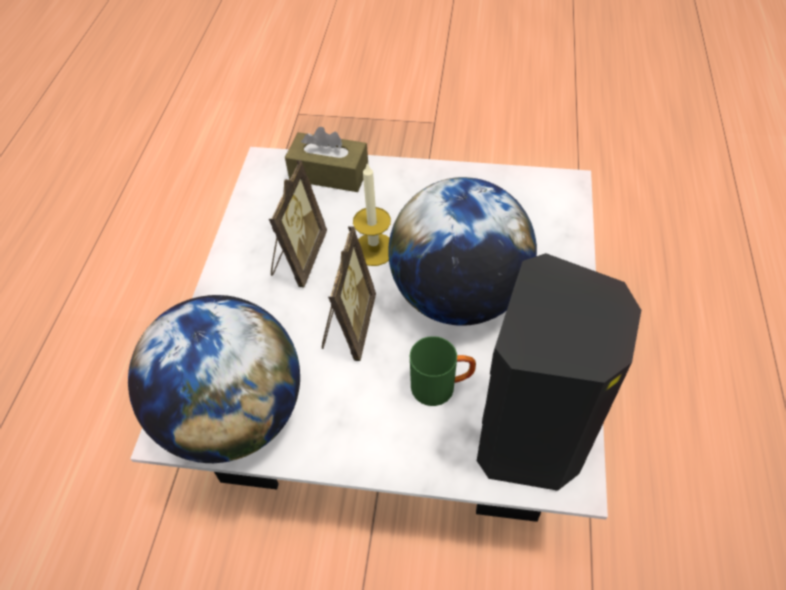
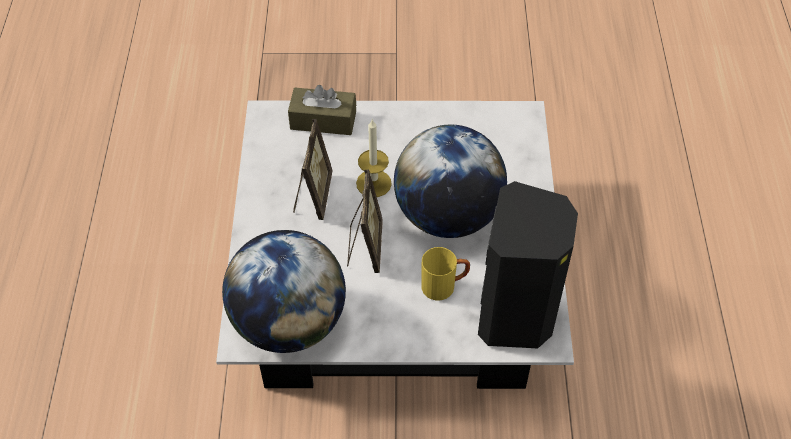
camera: 10 degrees left, 0 degrees up
green mug [410,336,476,406] -> yellow mug [421,247,470,301]

